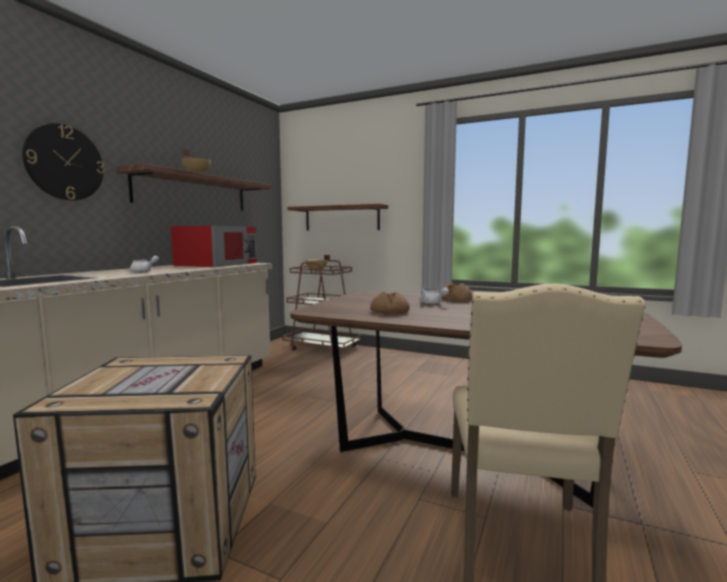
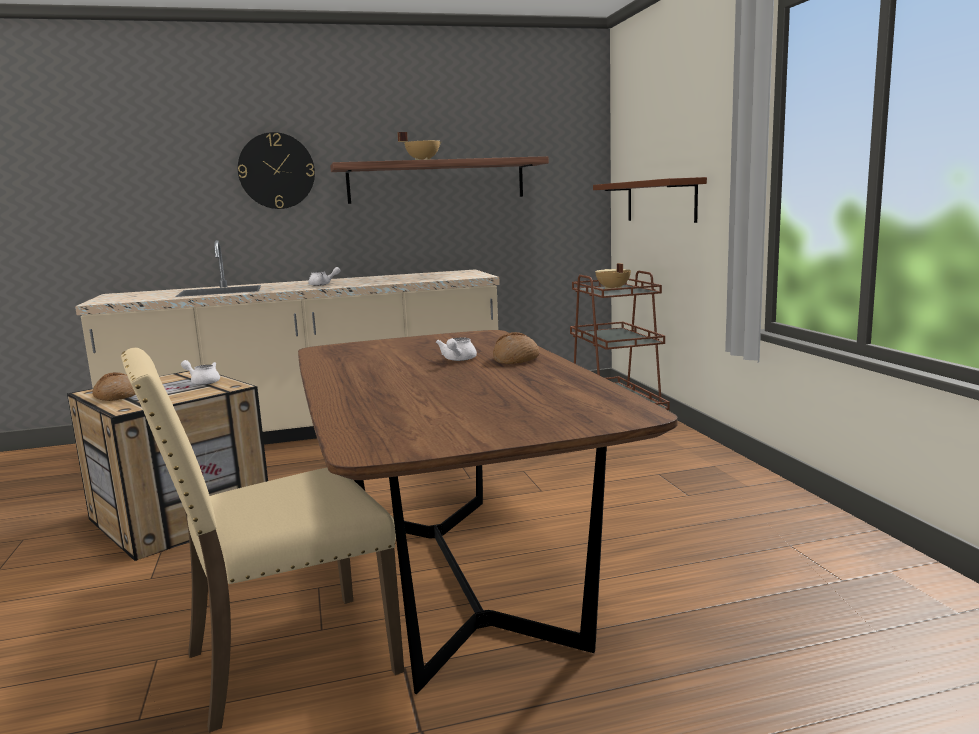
camera: 50 degrees right, 5 degrees up
red microwave [171,226,257,267] -> none
bread [370,292,410,313] -> bread moved to [92,372,136,401]
none -> white teapot [181,360,220,385]

